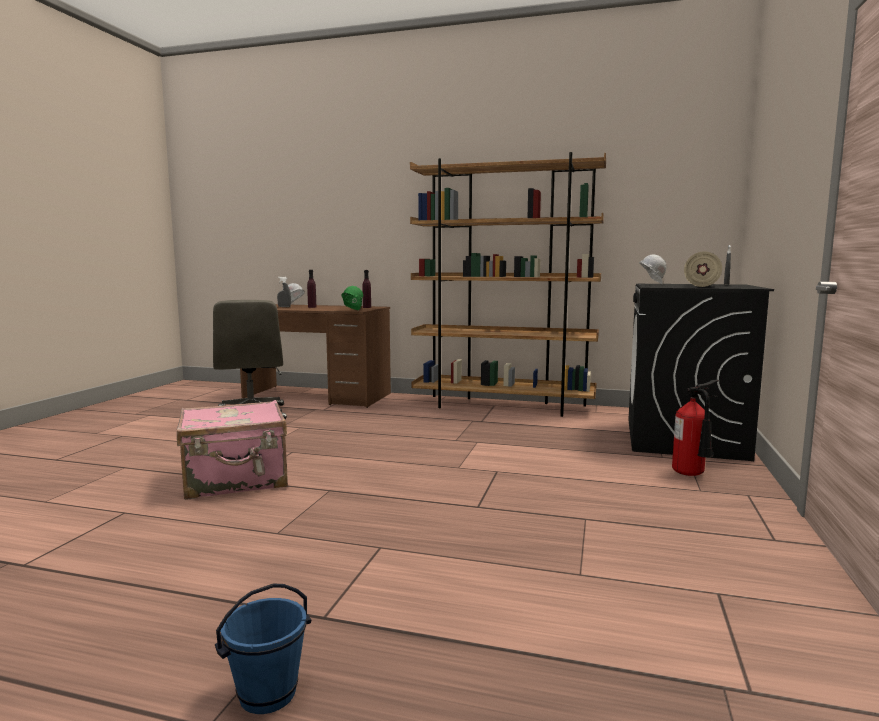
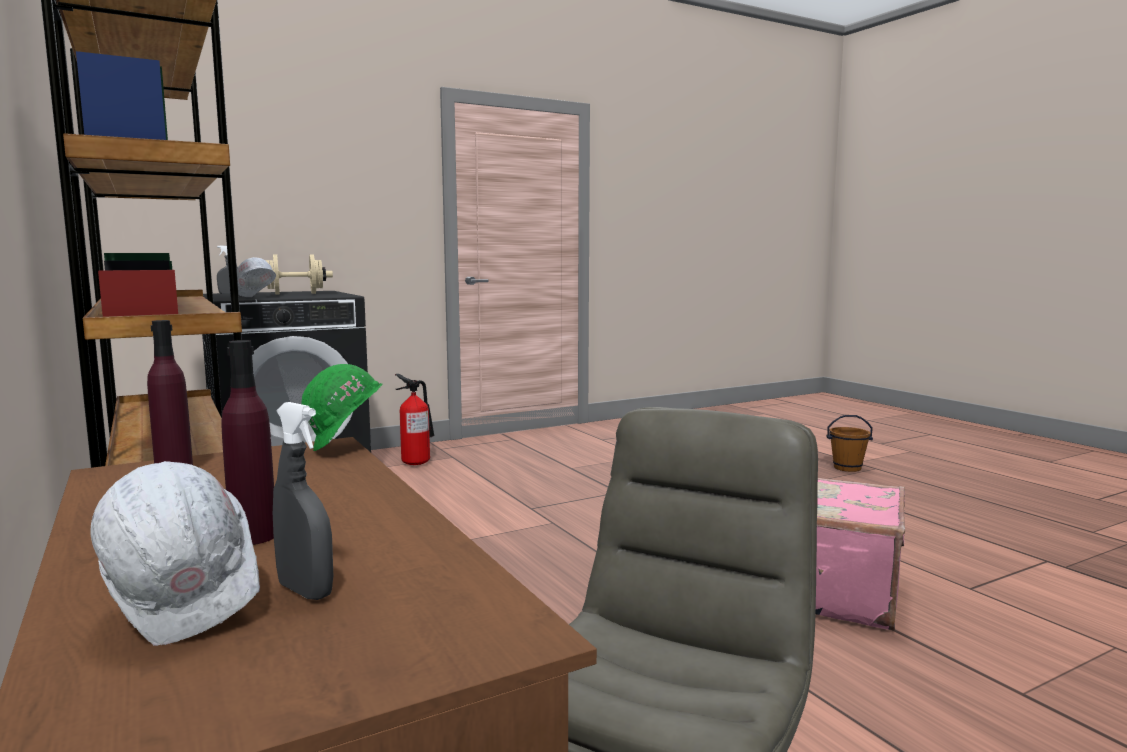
camera: 135 degrees left, 0 degrees up
blue bucket [215,583,311,714] -> brown bucket [826,415,873,472]

